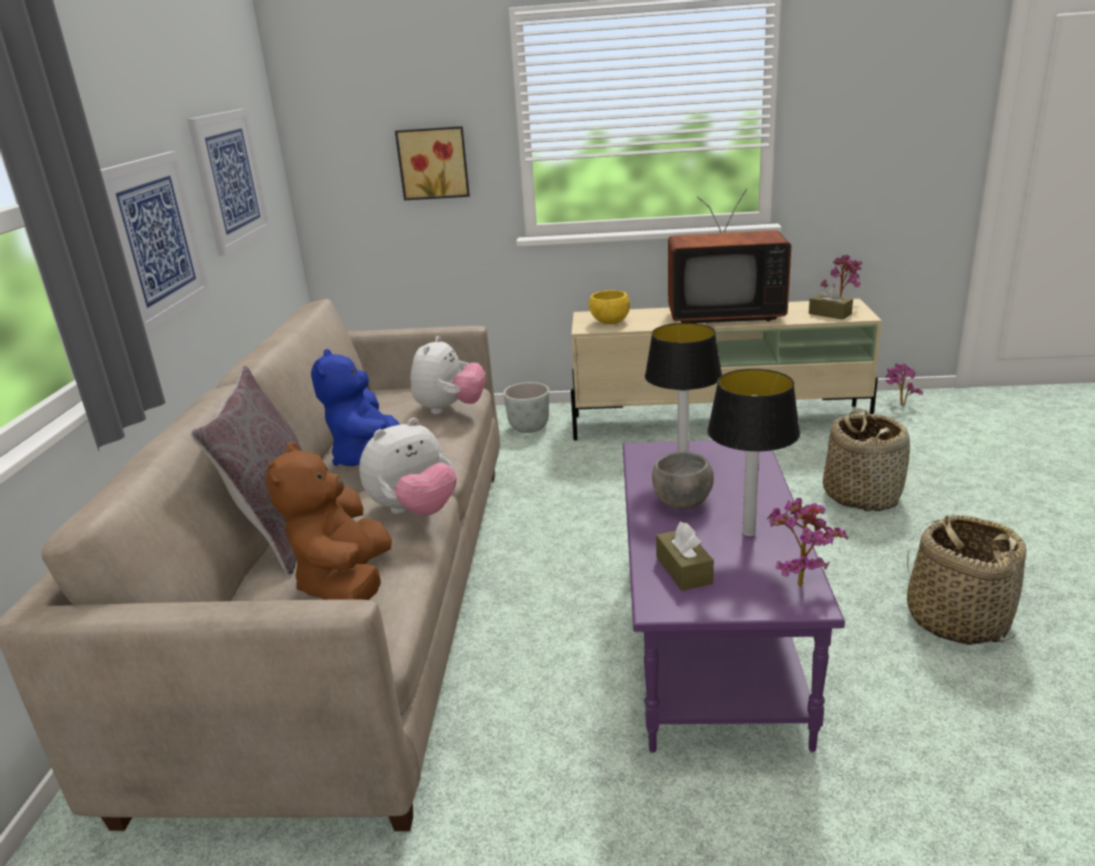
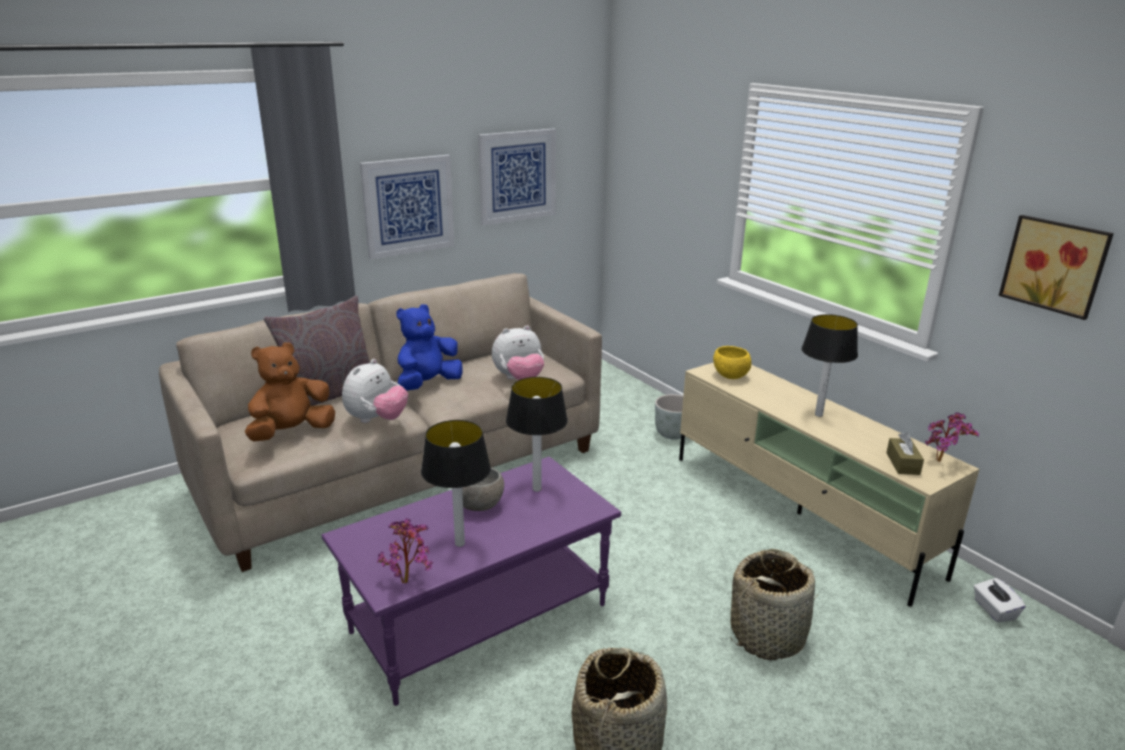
camera: 50 degrees right, 0 degrees up
plush toy [359,418,457,516] -> plush toy turned 75 degrees counterclockwise [342,359,408,423]
picture [395,126,470,200] -> picture moved to [999,215,1114,320]
brown tissue box [656,522,714,591] -> none
television [668,189,791,323] -> table lamp [801,314,858,417]
potted plant [886,363,923,406] -> white tissue box [974,578,1026,622]

